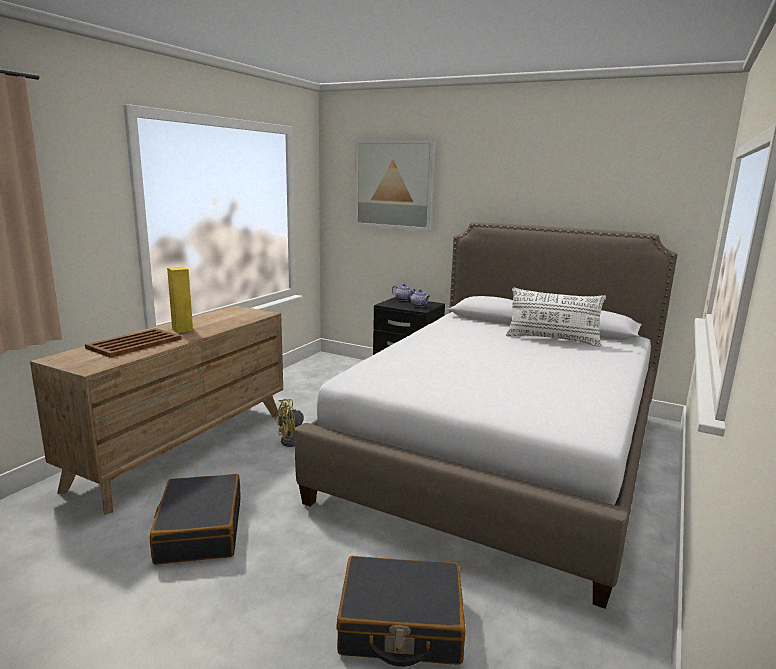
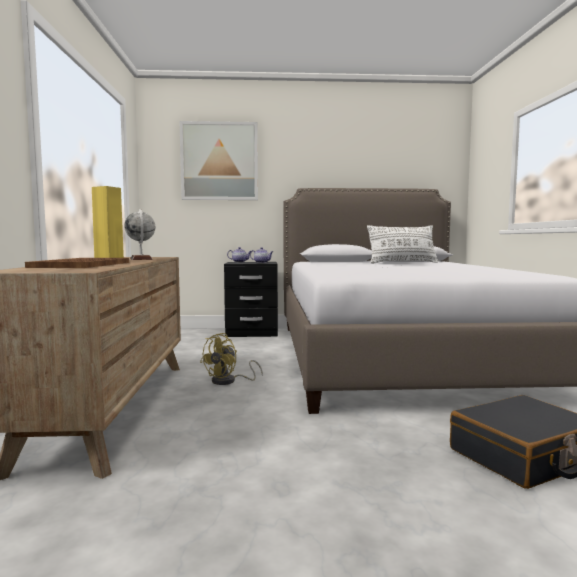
camera: 30 degrees left, 10 degrees down
black suitcase [150,474,241,565] -> none
none -> globe [124,209,156,260]

